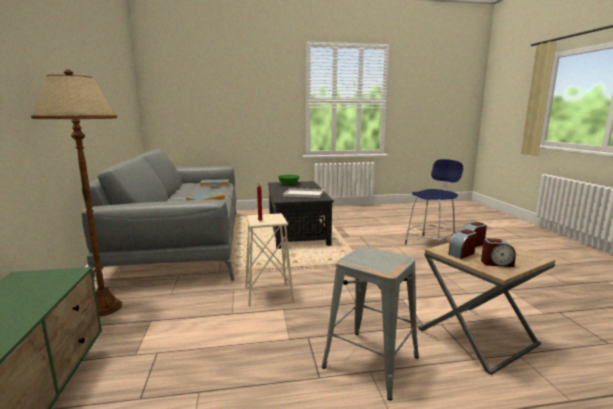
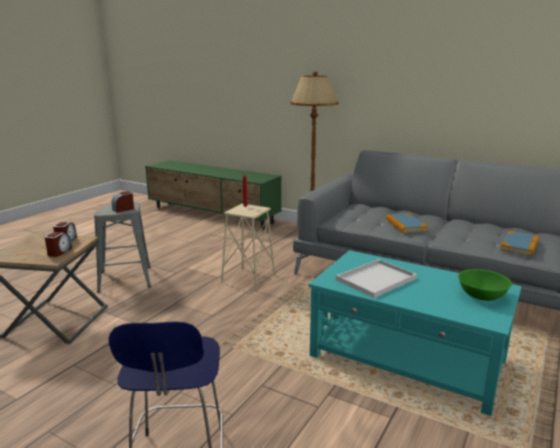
camera: 130 degrees right, 5 degrees up
black coffee table [268,181,334,249] -> turquoise coffee table [308,250,522,416]
alarm clock [481,238,516,267] -> alarm clock moved to [112,191,134,213]

